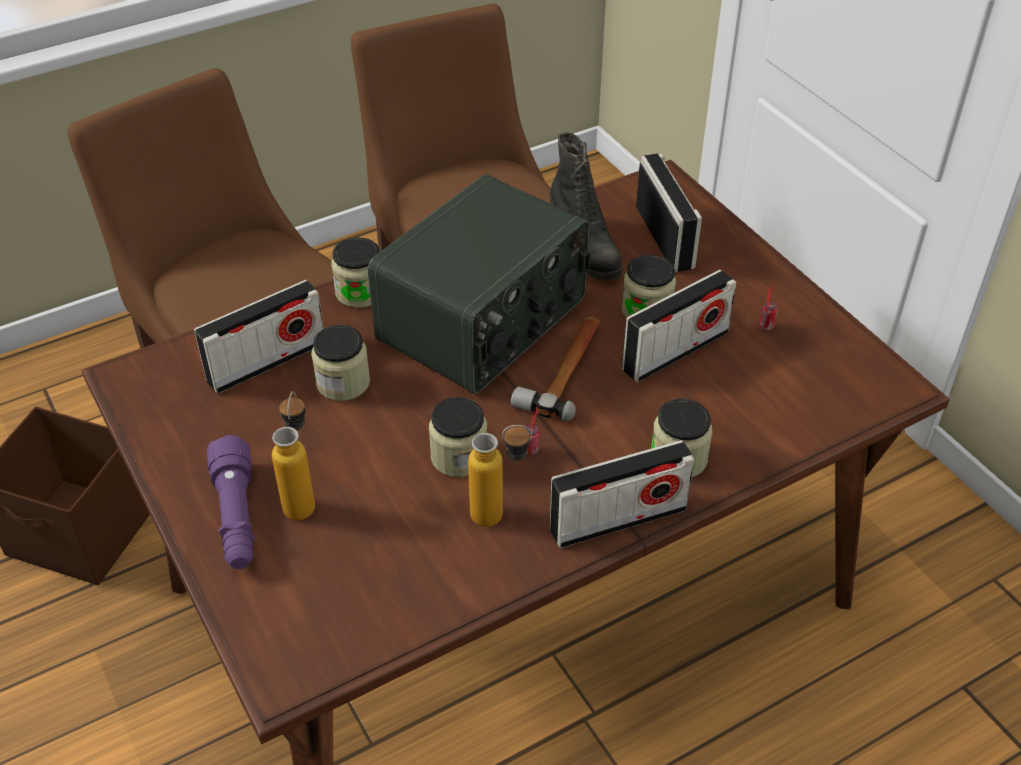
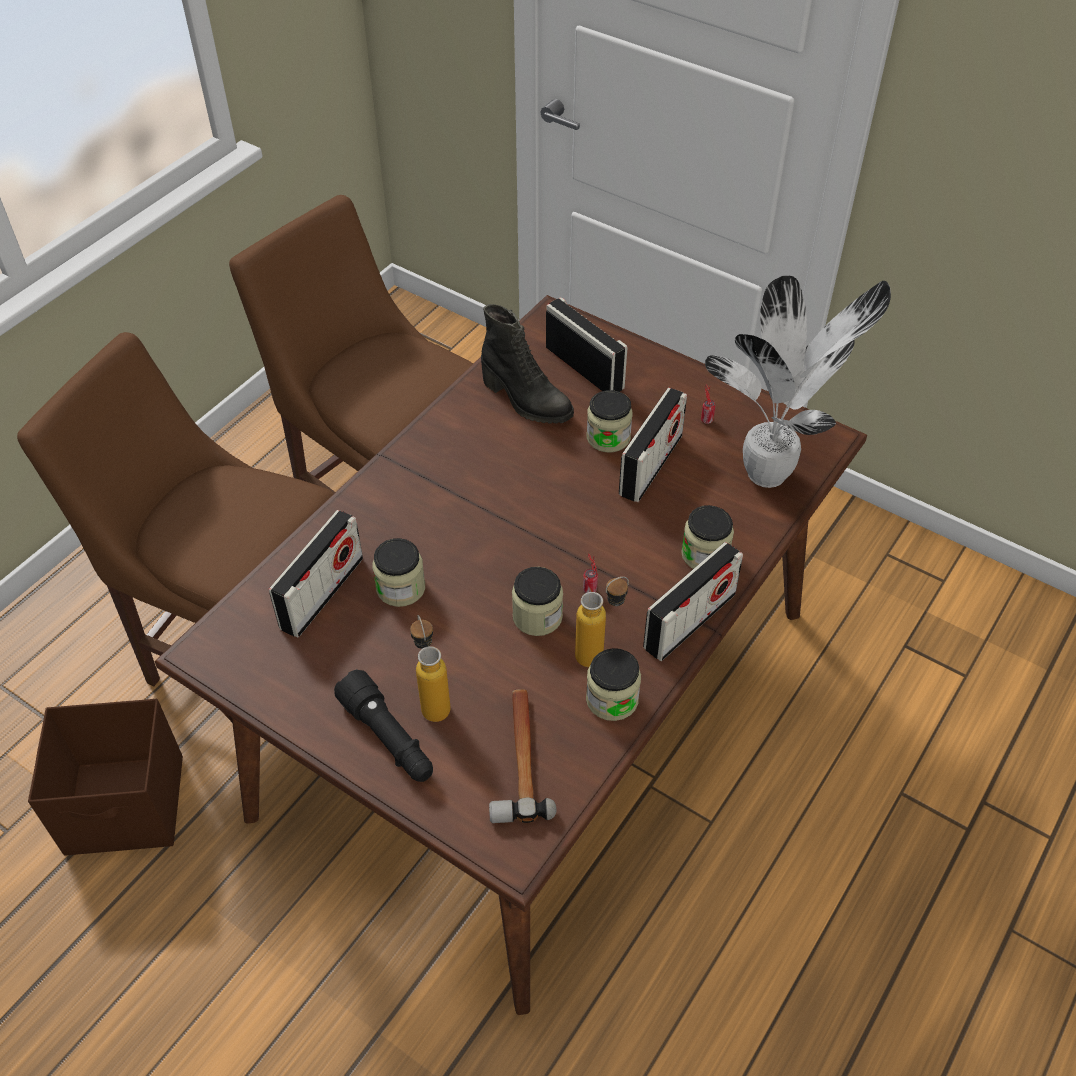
camera: 25 degrees left, 5 degrees up
purple flashlight [207,435,255,569] -> black flashlight [334,669,433,782]
jar [332,237,379,308] -> jar moved to [586,648,641,721]
radio [368,174,590,394] -> none
hammer [511,317,599,421] -> hammer moved to [489,689,557,823]
none -> potted plant [705,276,891,488]

